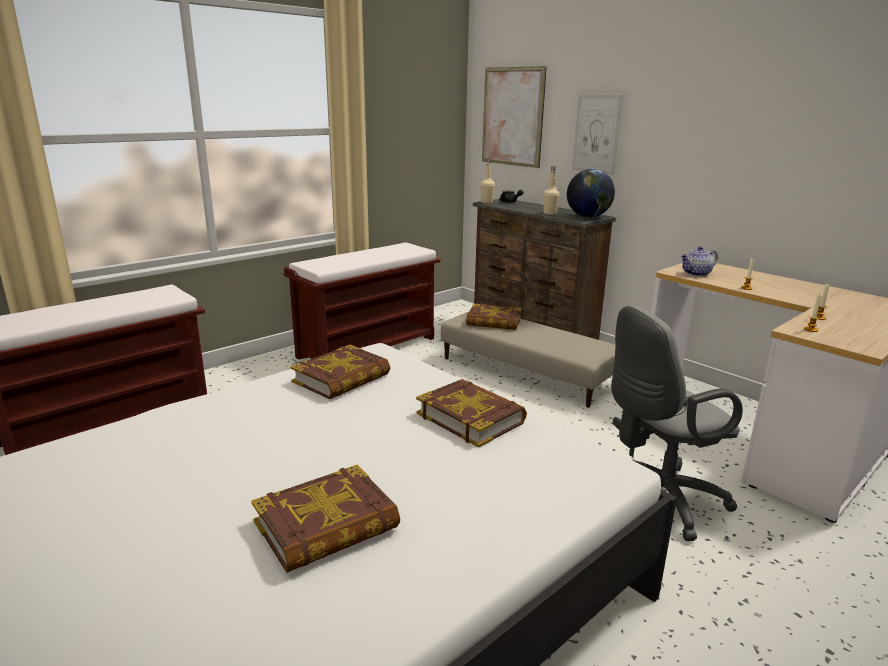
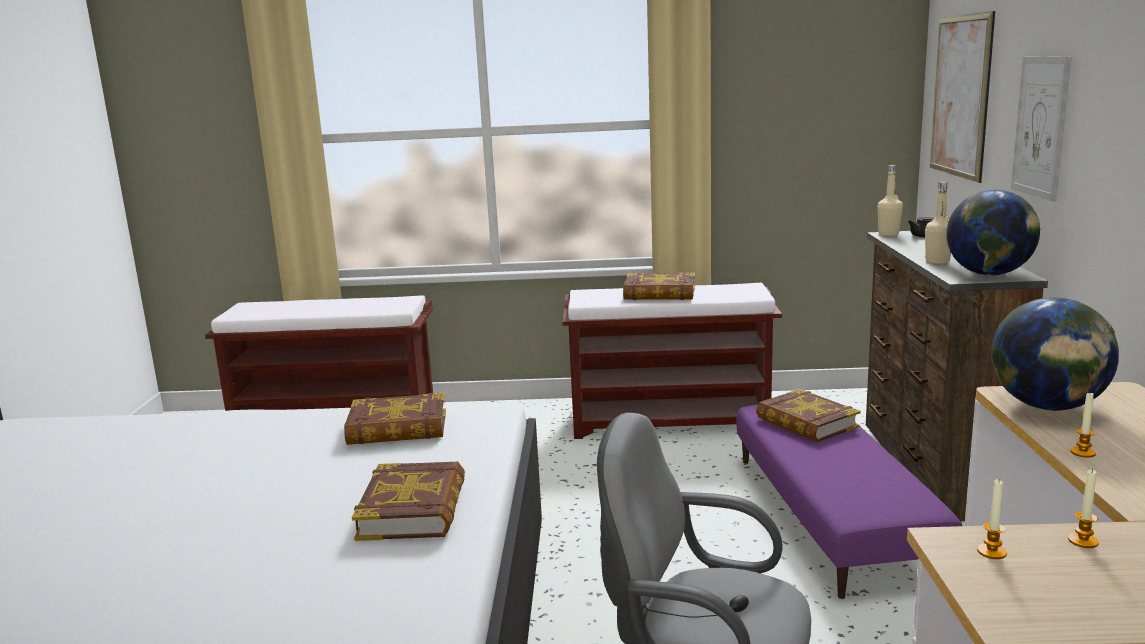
camera: 45 degrees right, 5 degrees down
book [251,464,400,573] -> book moved to [623,272,695,300]
beige ottoman [441,312,615,408] -> purple ottoman [736,405,962,599]
teapot [681,246,718,277] -> globe [991,298,1119,411]

